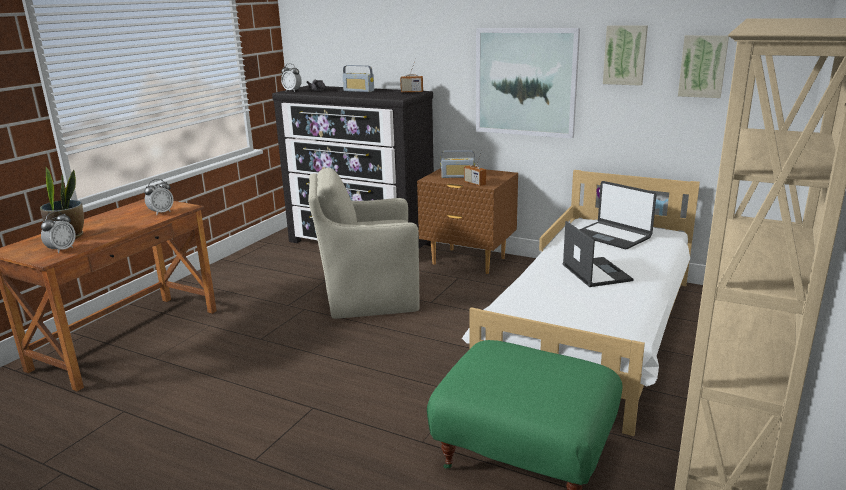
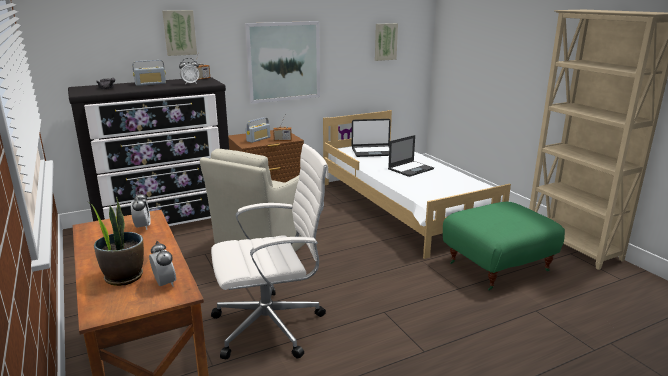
camera: 55 degrees left, 0 degrees up
alarm clock [281,64,302,92] -> alarm clock moved to [179,58,199,84]
laptop [562,221,633,287] -> laptop turned 120 degrees clockwise [388,135,434,177]
picture [603,25,648,86] -> picture moved to [162,10,197,56]
none -> white office chair [211,144,329,360]

